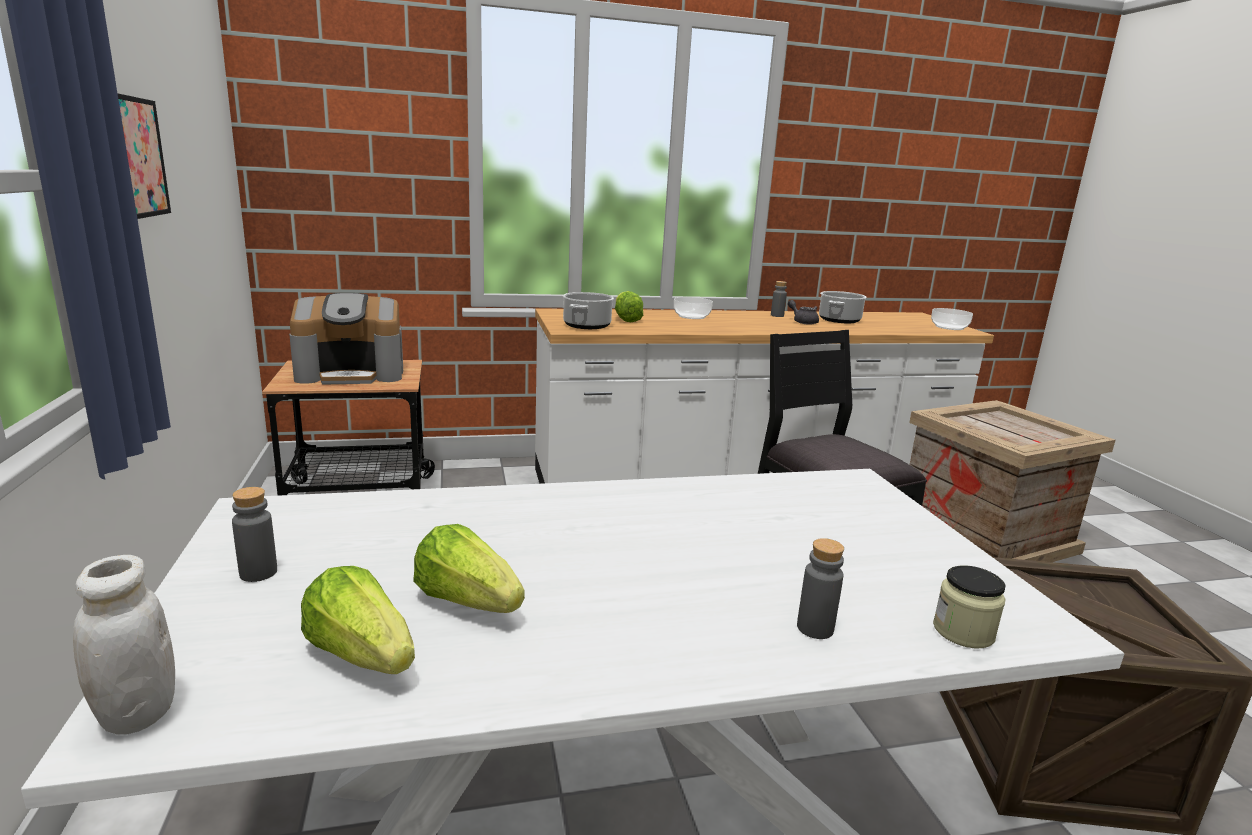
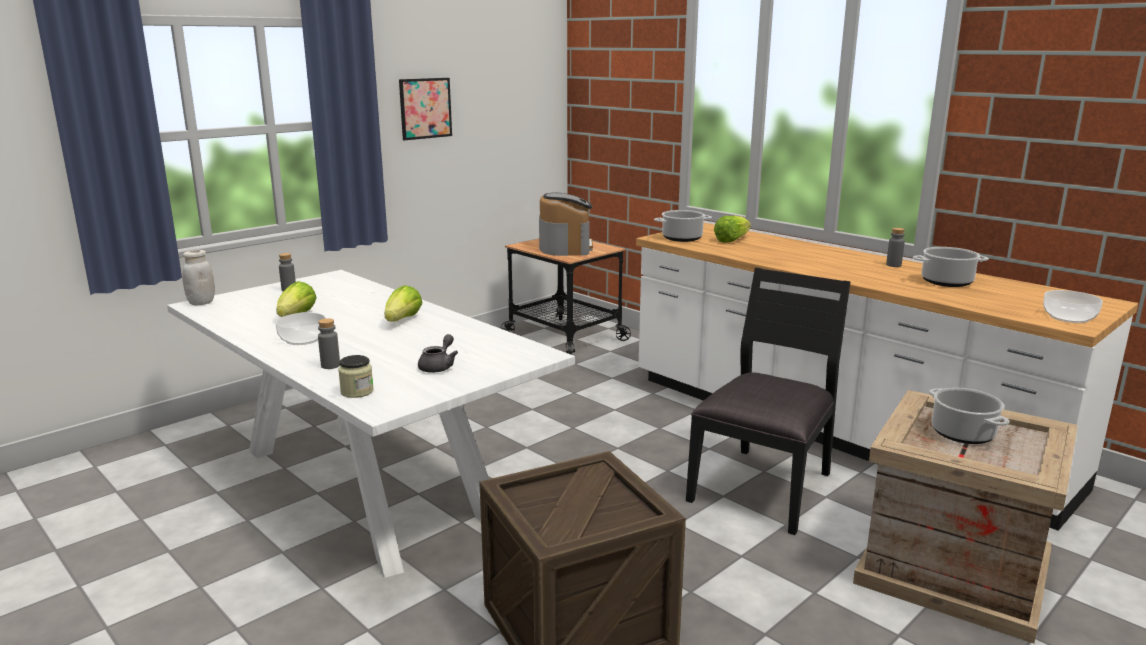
camera: 60 degrees right, 0 degrees up
coffee machine [289,293,403,385] -> coffee machine turned 135 degrees counterclockwise [539,192,593,256]
lettuce [301,566,415,674] -> lettuce moved to [385,285,422,322]
bowl [674,297,713,319] -> bowl moved to [276,313,326,345]
grey teapot [788,300,819,325] -> grey teapot moved to [418,334,458,373]
none -> cooking pot [929,387,1010,444]

